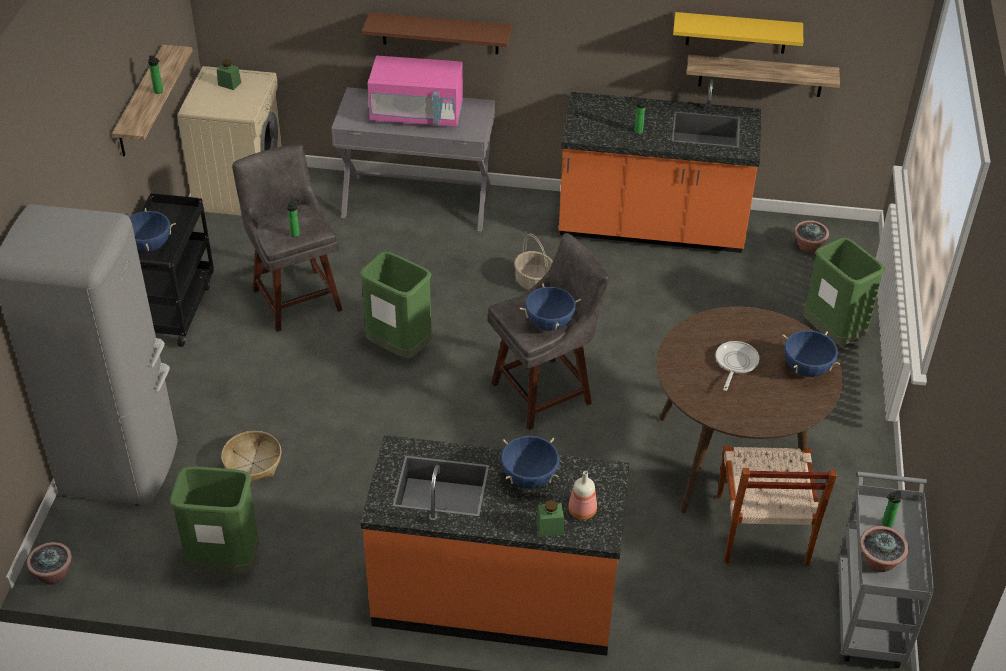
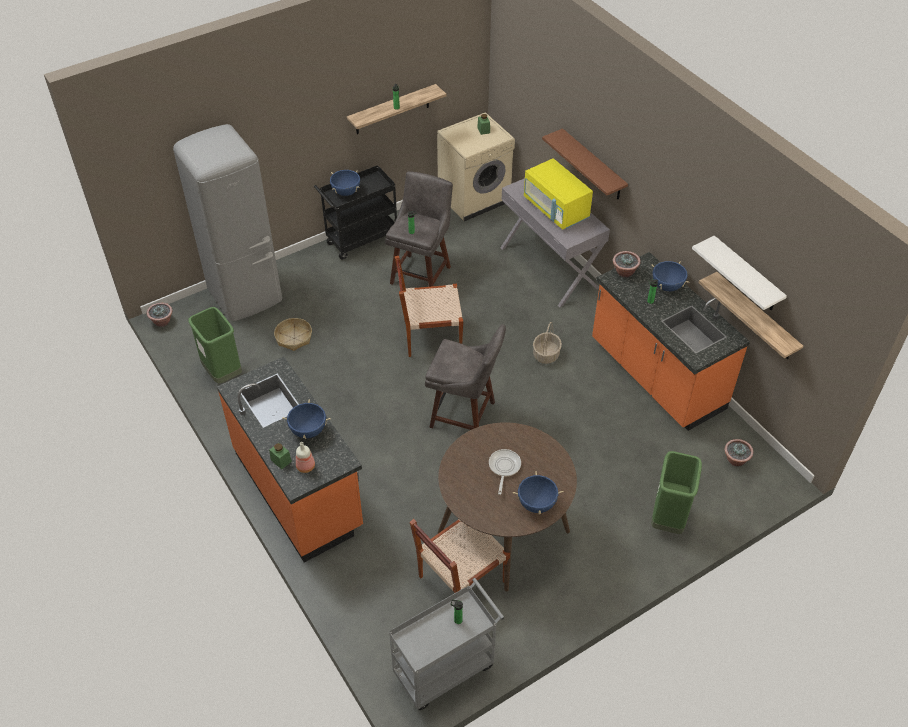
camera: 50 degrees right, 5 degrees up
green trash can [359,251,432,359] -> chair [395,256,463,357]
pink microwave [368,56,463,126] -> yellow microwave [524,158,593,230]
blue cooking pot [520,284,581,331] -> blue cooking pot moved to [651,261,689,291]
yellow shelf [673,12,803,54] -> white shelf [692,236,787,311]
frying pan [715,341,760,391] -> frying pan turned 60 degrees counterclockwise [489,449,521,495]
potted plant [860,526,909,572] -> potted plant moved to [613,251,641,278]

